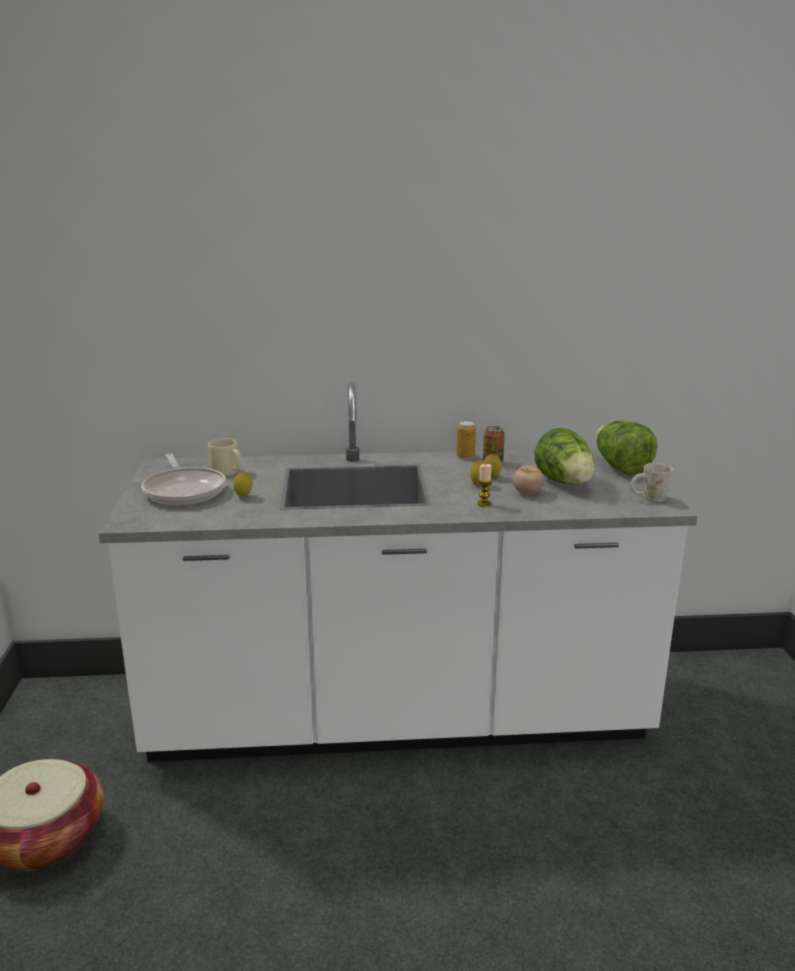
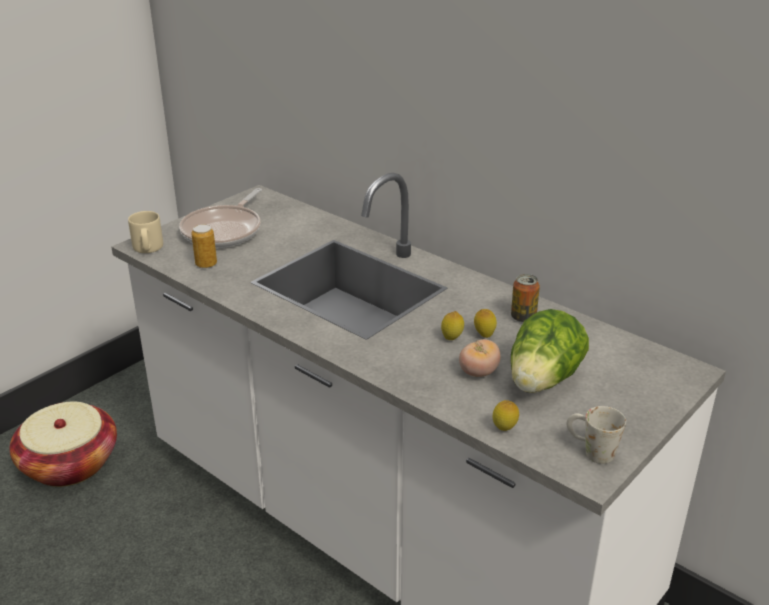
camera: 45 degrees right, 10 degrees up
beige mug [208,438,241,476] -> beige mug moved to [128,211,163,253]
lemon [233,472,253,497] -> lemon moved to [493,400,519,431]
can [456,421,476,459] -> can moved to [191,224,217,269]
candle [477,464,492,507] -> none
lettuce [595,421,657,475] -> none

